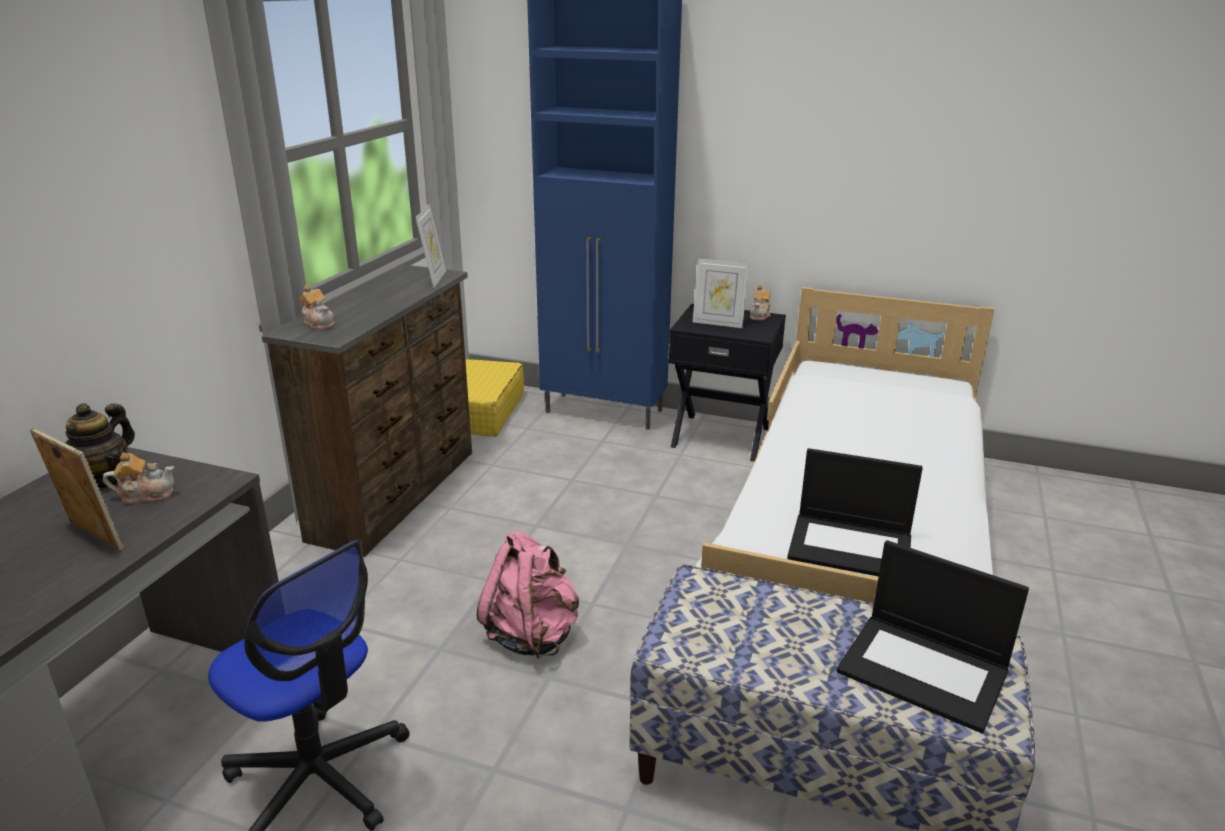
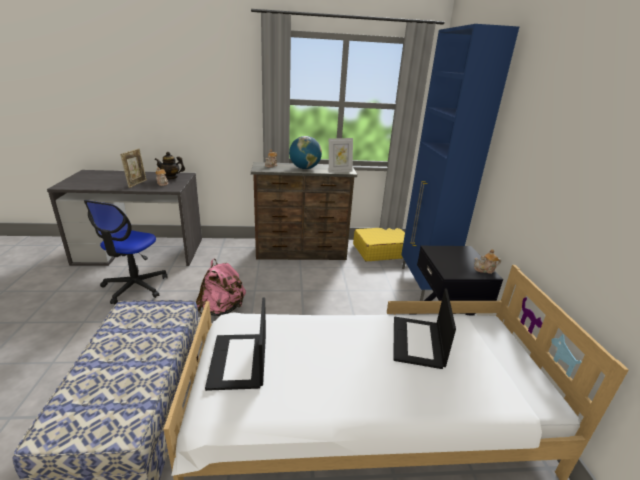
camera: 65 degrees right, 0 degrees up
picture frame [693,259,749,328] -> none
laptop [837,540,1029,734] -> laptop moved to [393,289,456,369]
none -> globe [289,136,322,169]

